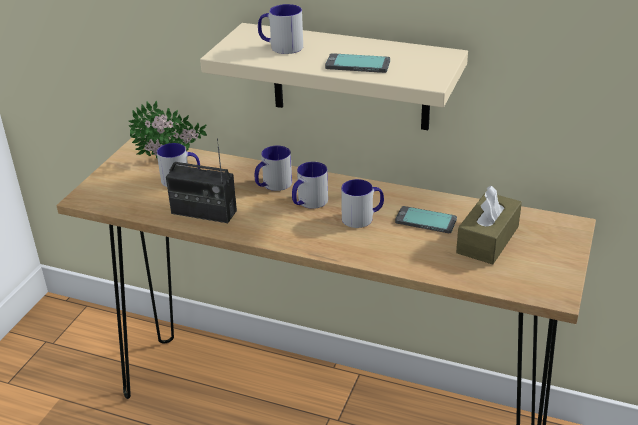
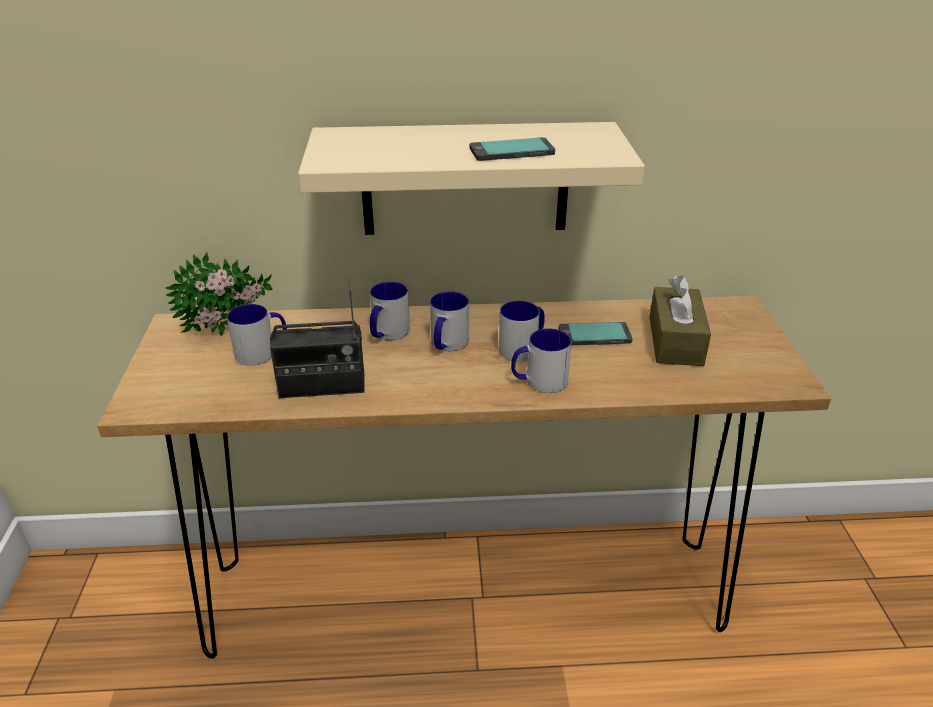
camera: 25 degrees left, 0 degrees up
mug [258,4,303,54] -> mug moved to [511,328,571,393]

